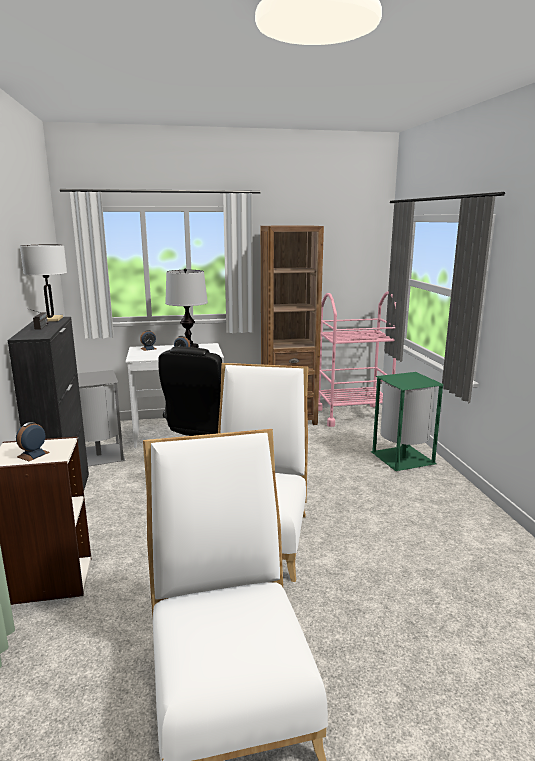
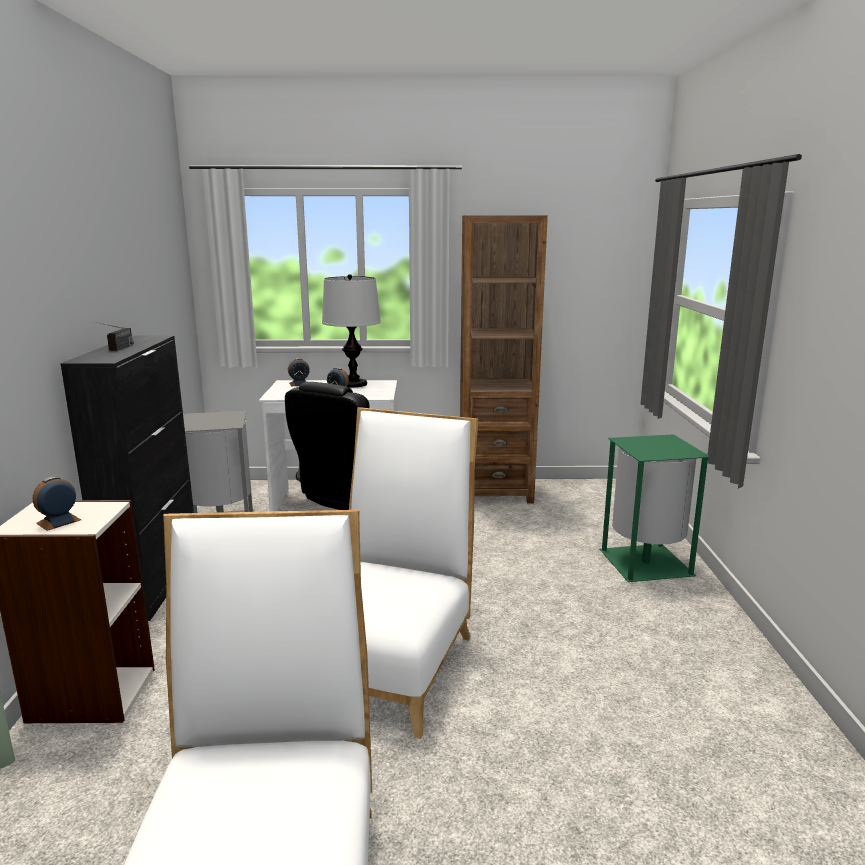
camera: 10 degrees right, 0 degrees up
white table lamp [20,244,67,322] -> none
pink cart [318,291,396,427] -> none

